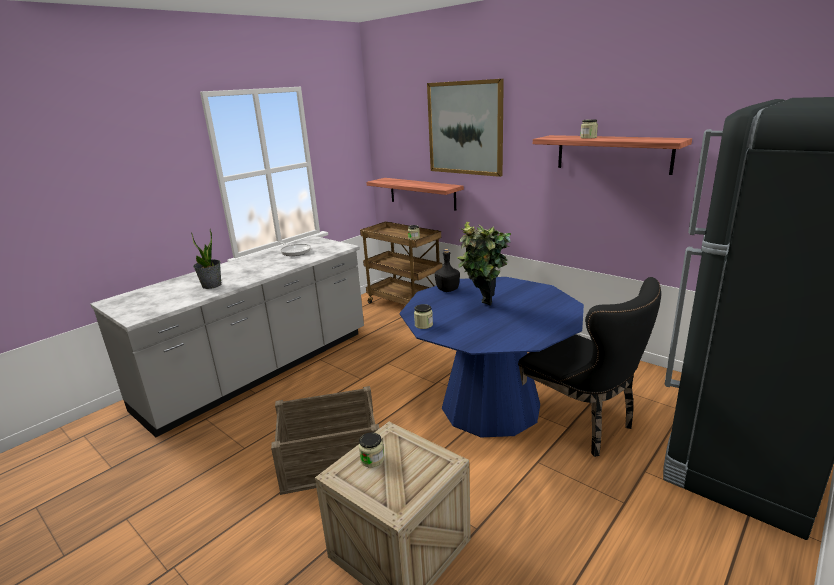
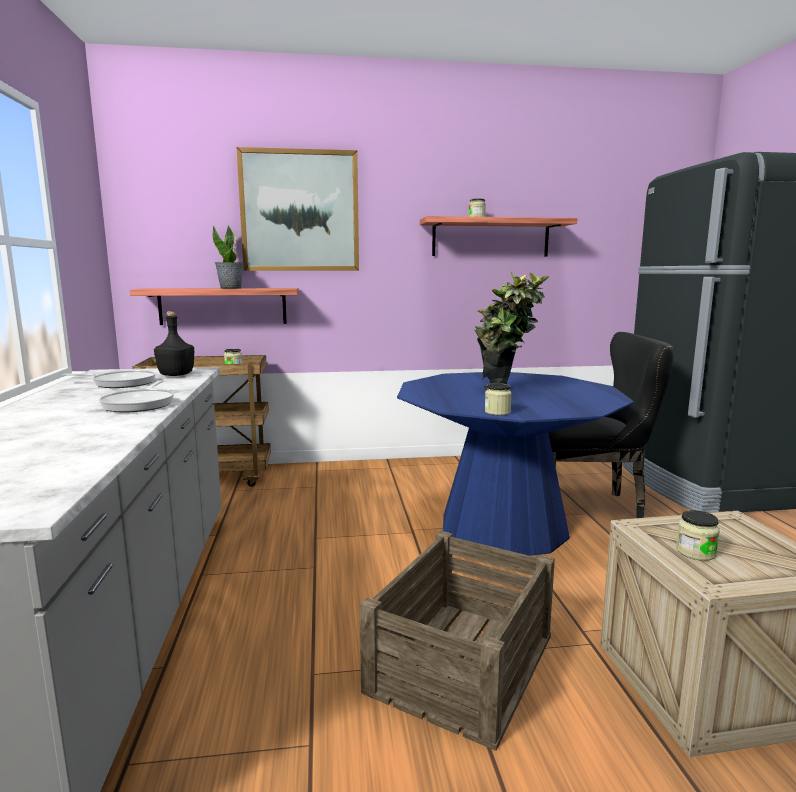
camera: 50 degrees left, 10 degrees down
potted plant [191,229,221,289] -> potted plant moved to [213,225,244,289]
black bottle [435,249,460,292] -> black bottle moved to [154,311,194,376]
none -> frying pan [99,380,174,412]

